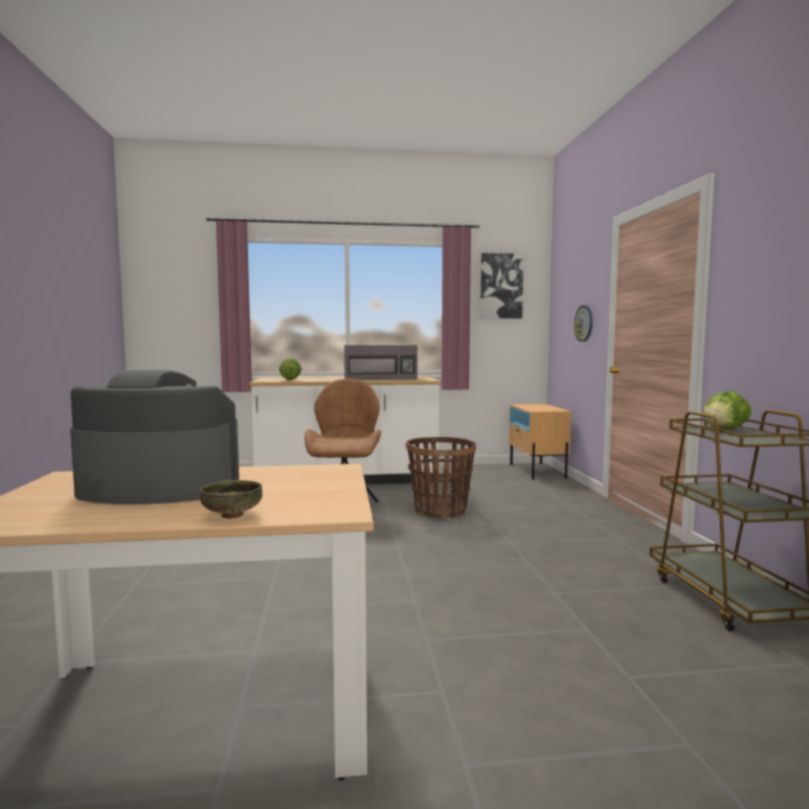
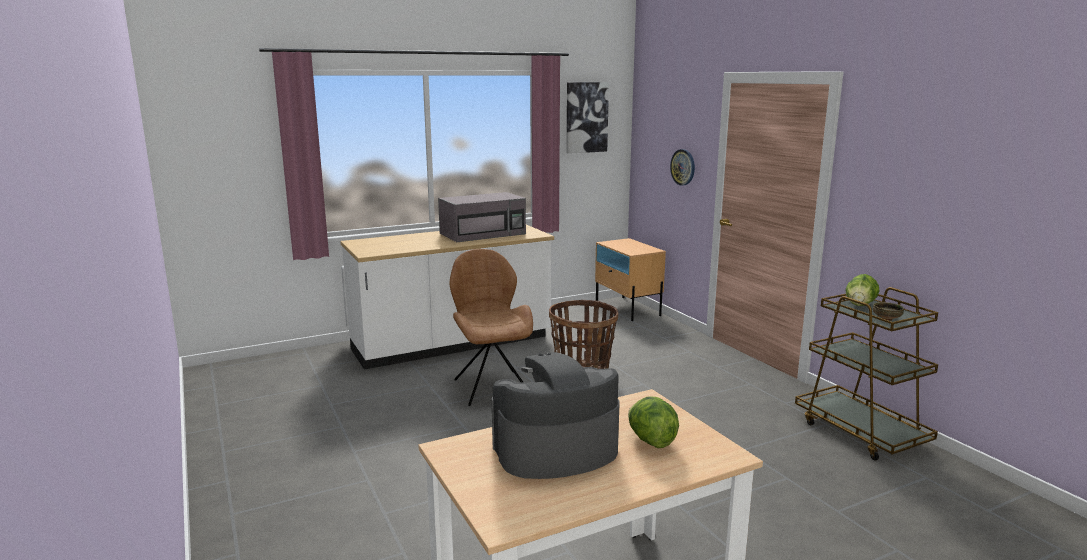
camera: 20 degrees left, 10 degrees up
bowl [200,480,262,519] -> bowl moved to [873,302,904,321]
lettuce [279,358,301,380] -> lettuce moved to [628,397,679,448]

